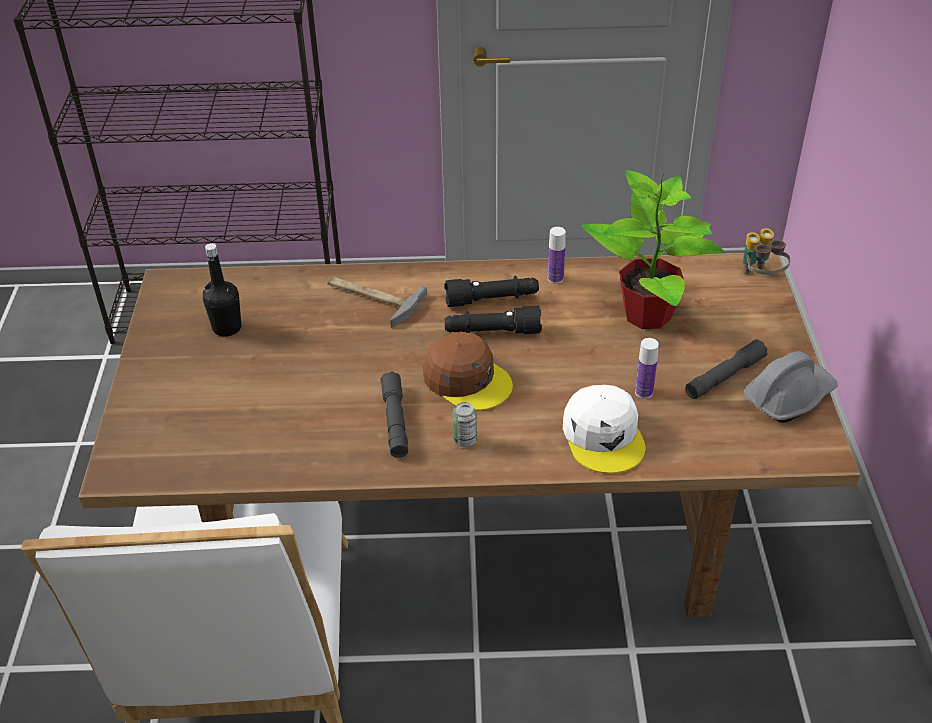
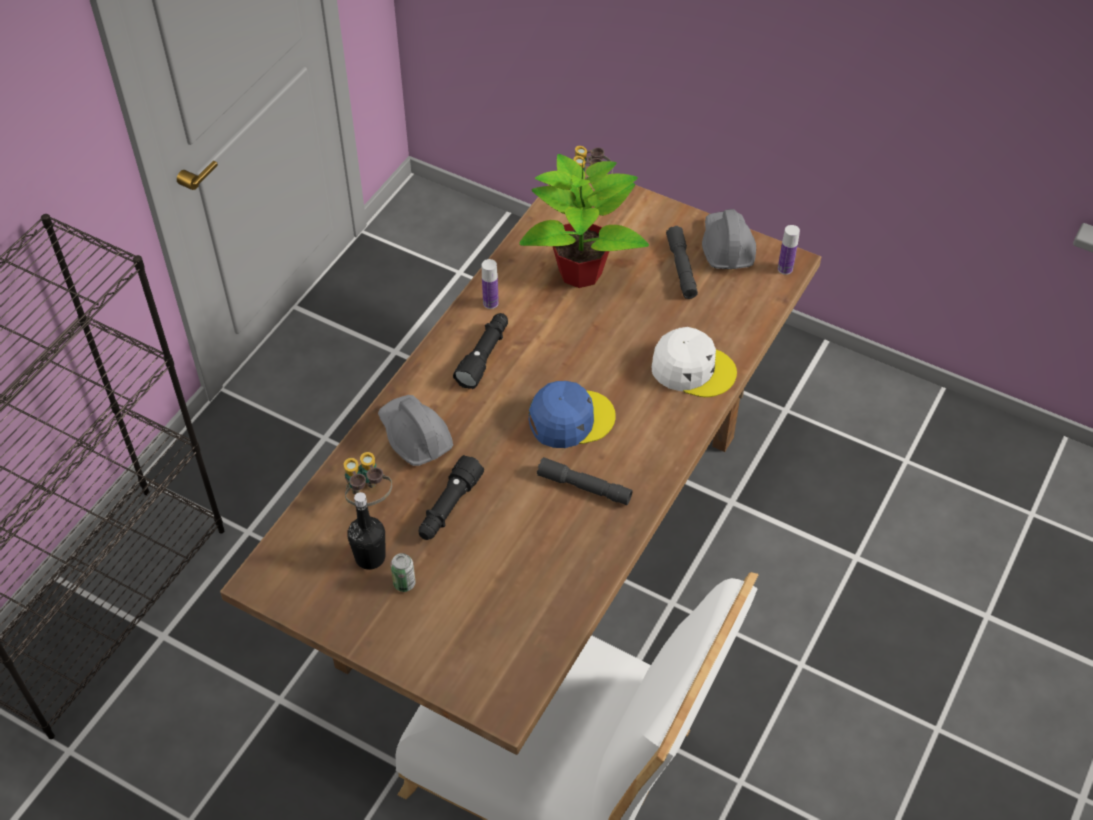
camera: 60 degrees left, 10 degrees up
hammer [327,276,427,328] -> grey hard hat [378,395,453,466]
brown cap [423,332,513,411] -> blue cap [529,381,616,448]
black flashlight [444,306,542,334] -> black flashlight moved to [419,455,484,540]
can [453,402,477,447] -> can moved to [390,553,416,592]
bottle [635,338,659,399] -> bottle moved to [778,225,800,275]
none -> binoculars [343,452,392,506]

